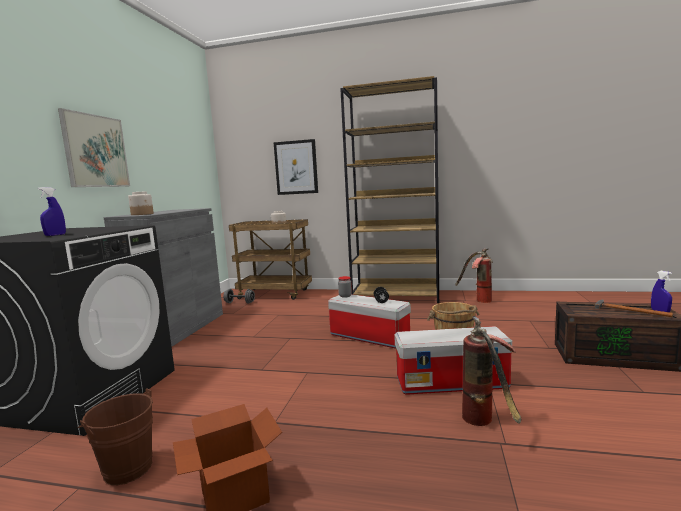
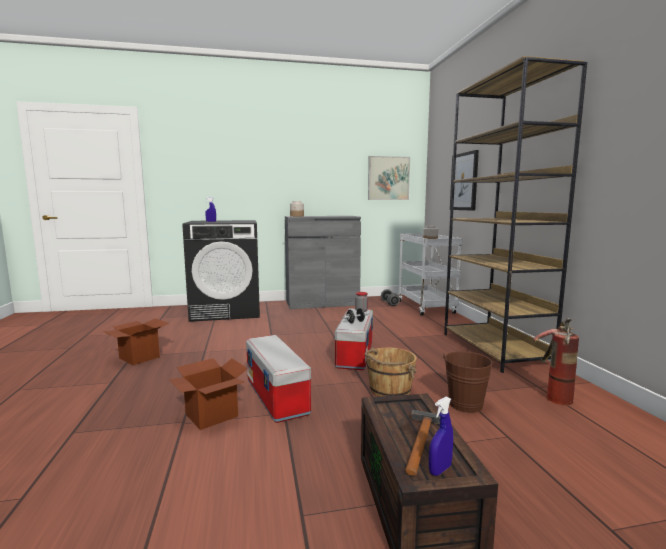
camera: 65 degrees right, 0 degrees up
picture [58,108,130,187] -> picture moved to [368,156,410,200]
brown bucket [78,388,153,485] -> brown bucket moved to [443,351,495,413]
brown cart [229,219,312,300] -> white cart [399,233,462,316]
fire extinguisher [462,316,521,426] -> cardboard box [168,358,248,430]

